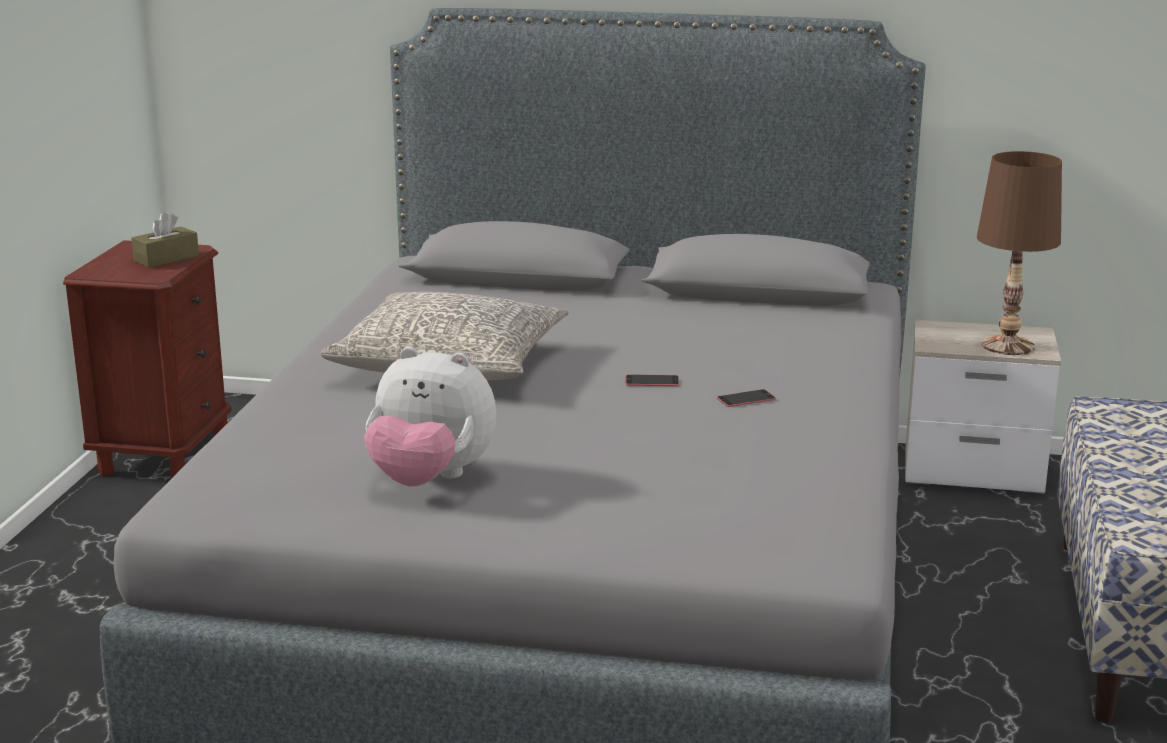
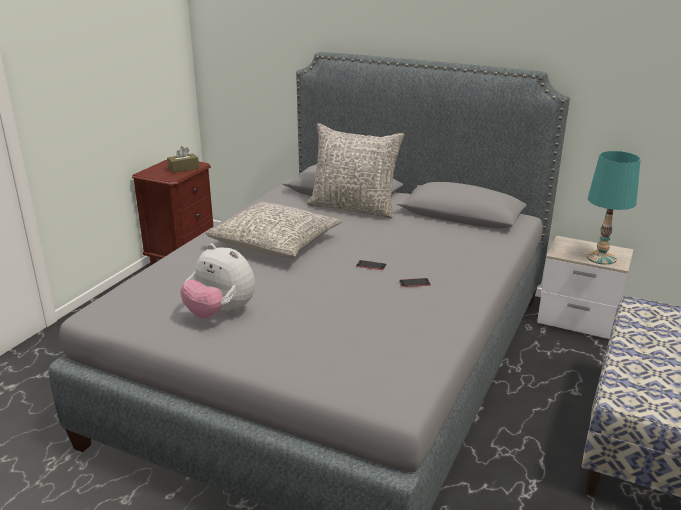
camera: 15 degrees right, 5 degrees up
brown table lamp [977,151,1062,355] -> turquoise table lamp [586,151,641,265]
none -> grey pillow [306,123,404,219]

